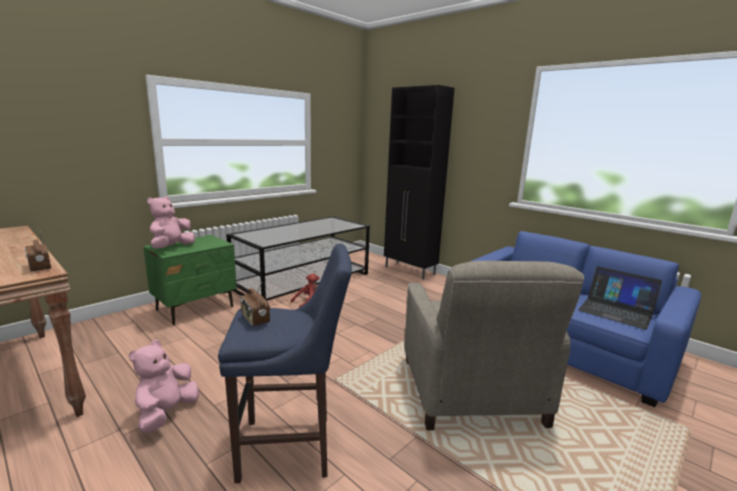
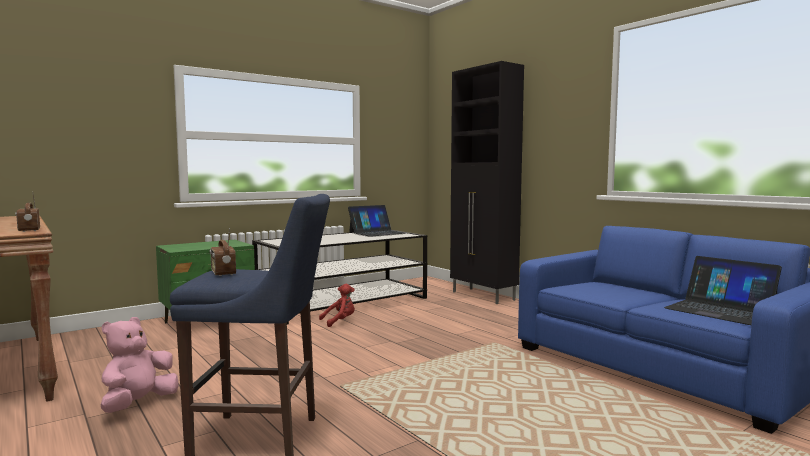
camera: 10 degrees right, 10 degrees down
pink plush toy [147,196,195,249] -> none
beige armchair [405,261,584,430] -> none
none -> laptop [348,205,406,237]

